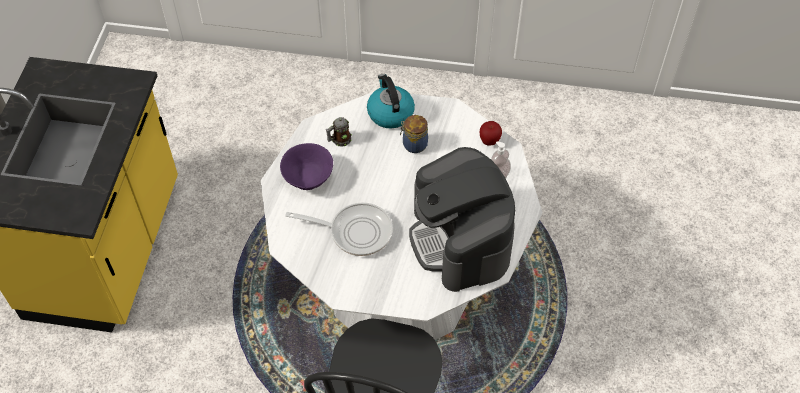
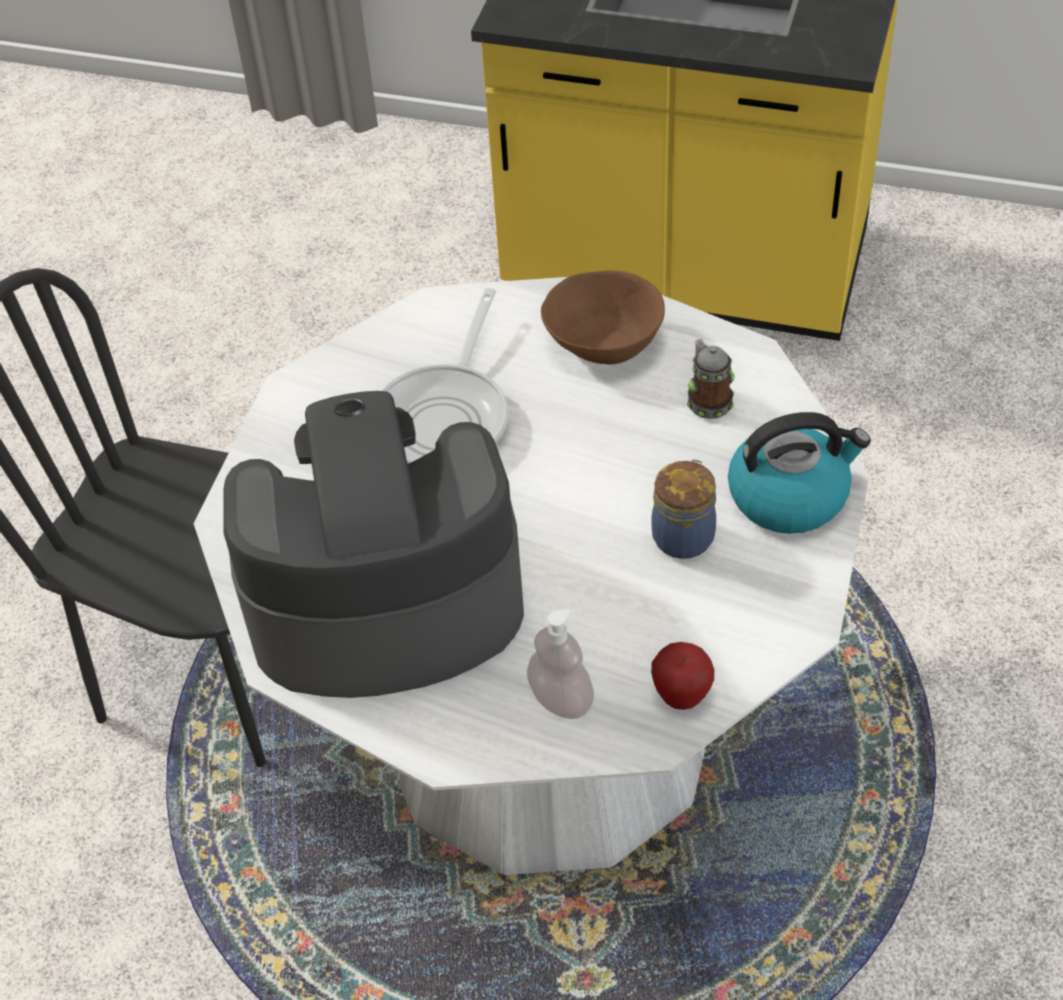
camera: 100 degrees right, 5 degrees down
purple bowl [280,143,333,190] -> brown bowl [541,270,665,364]

